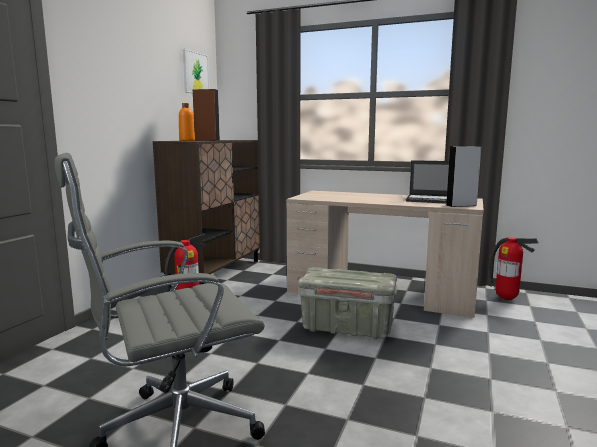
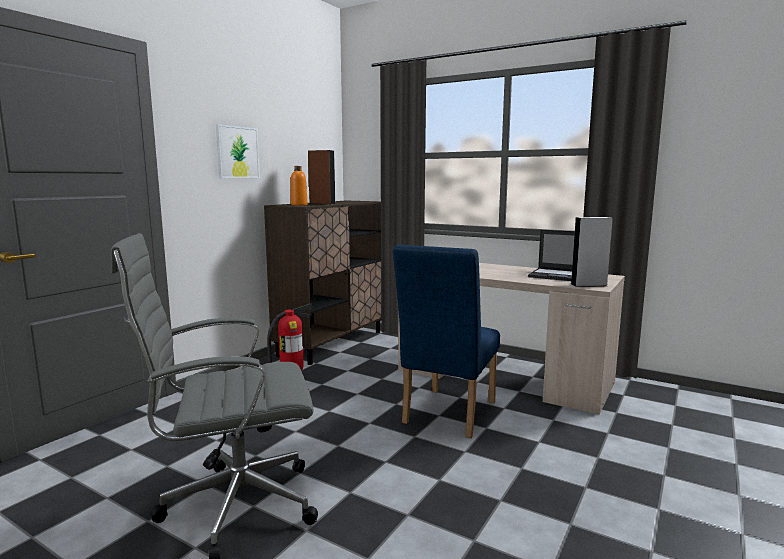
camera: 10 degrees right, 0 degrees up
picture [183,49,209,93] -> picture moved to [216,124,260,178]
grey storage box [298,267,397,339] -> blue chair [393,245,500,438]
fire extinguisher [488,237,538,300] -> none

